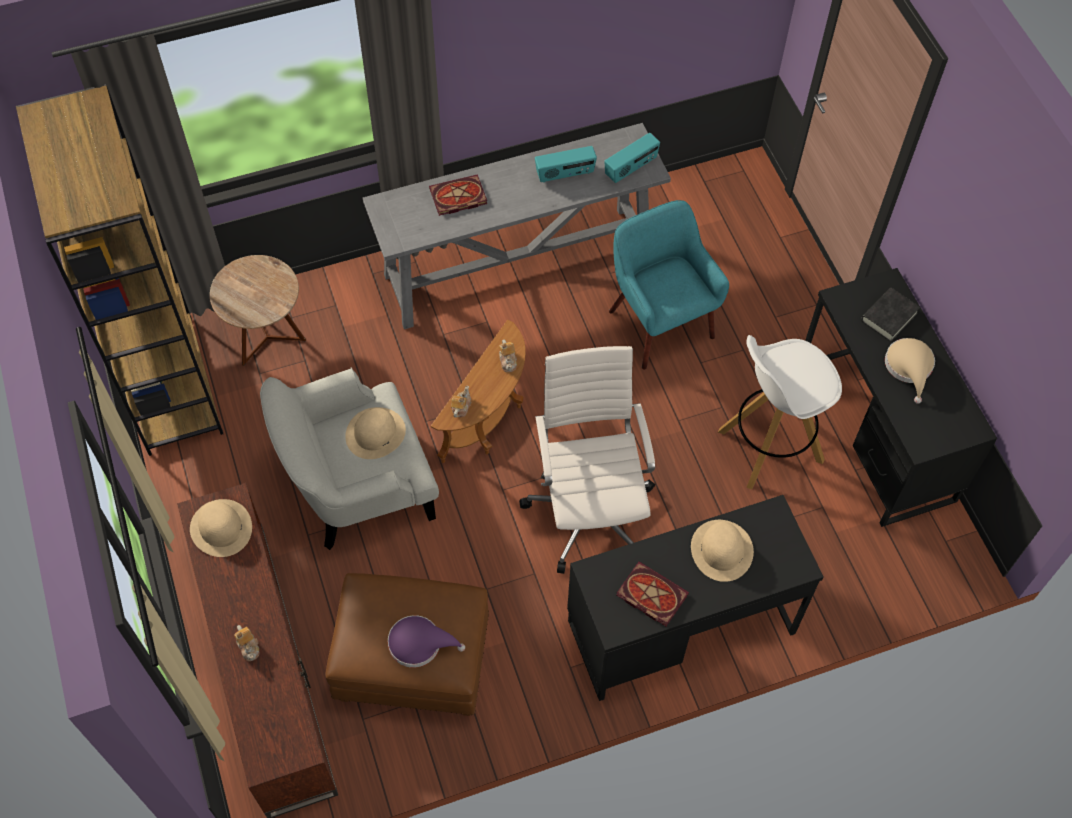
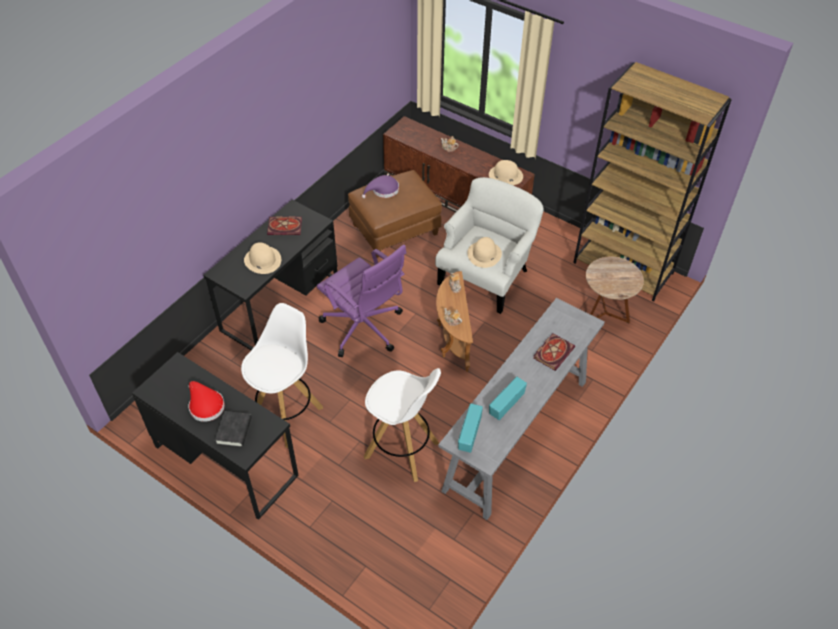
camera: 145 degrees right, 10 degrees down
white office chair [519,346,655,574] -> purple office chair [317,244,406,357]
turquoise armchair [609,200,729,370] -> white stool [364,368,441,482]
beige hat [885,338,935,404] -> red hat [188,381,225,422]

